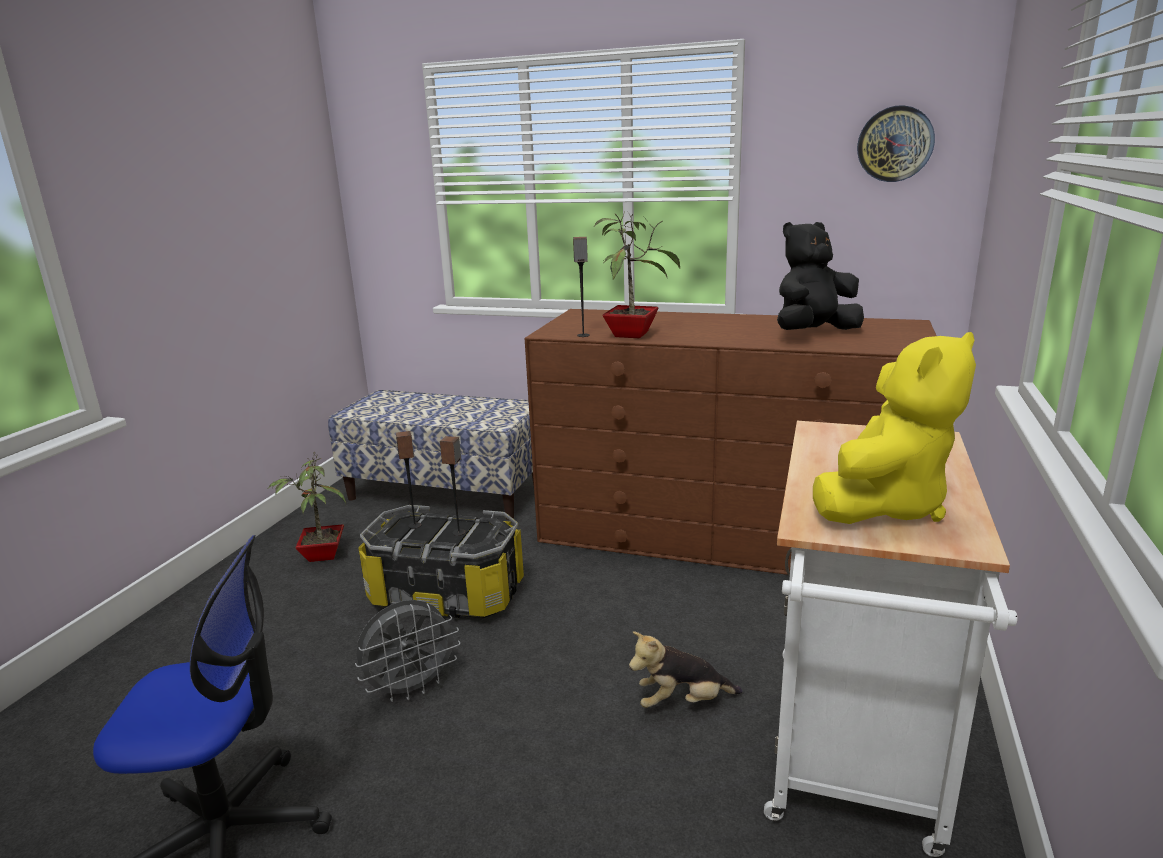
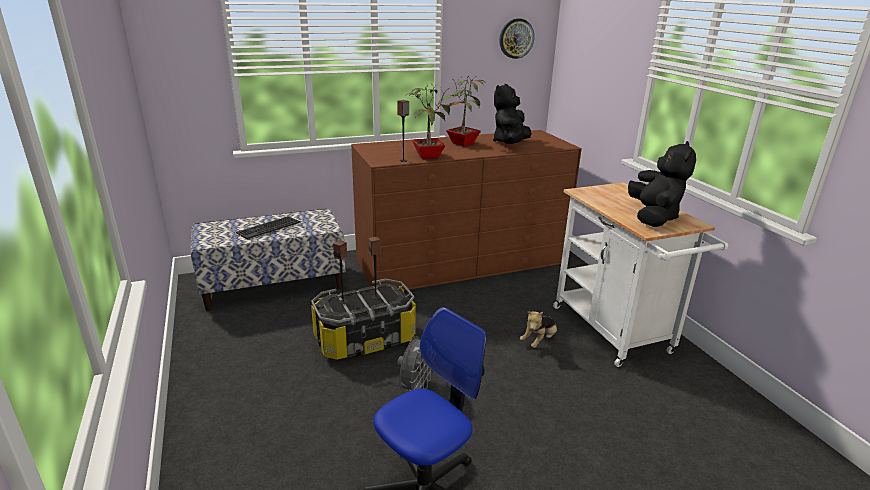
camera: 40 degrees left, 5 degrees up
potted plant [267,452,346,562] -> potted plant moved to [437,75,485,146]
yellow plush toy [813,332,976,524] -> black plush toy [628,141,696,227]
none -> keyboard [236,216,300,239]

